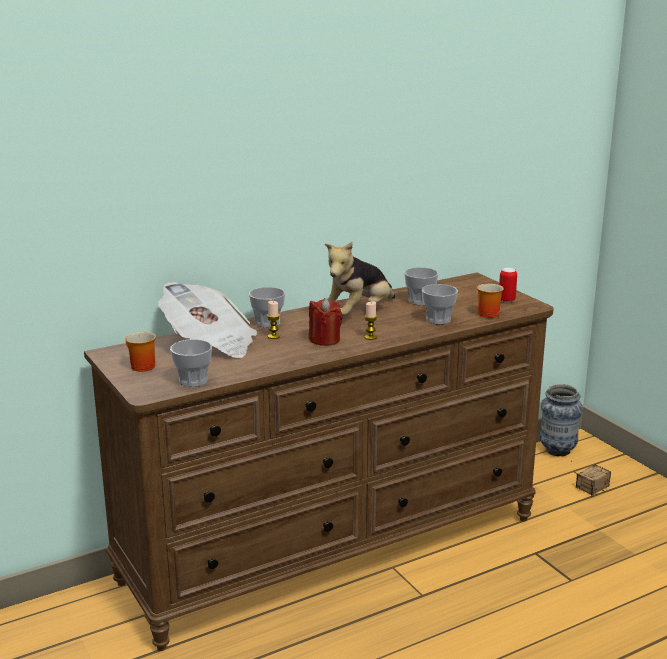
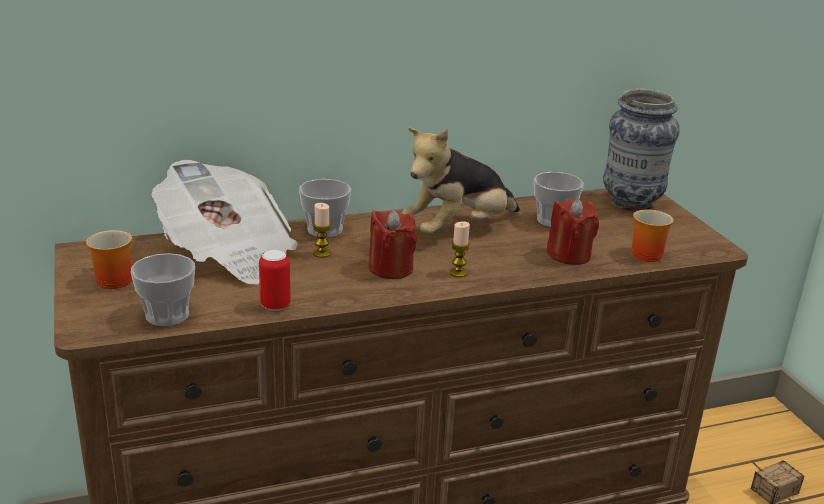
camera: 10 degrees right, 5 degrees up
cup [422,284,458,324] -> red candle [546,198,599,265]
can [499,268,517,303] -> can moved to [259,250,291,311]
vase [540,384,583,456] -> vase moved to [603,89,680,212]

